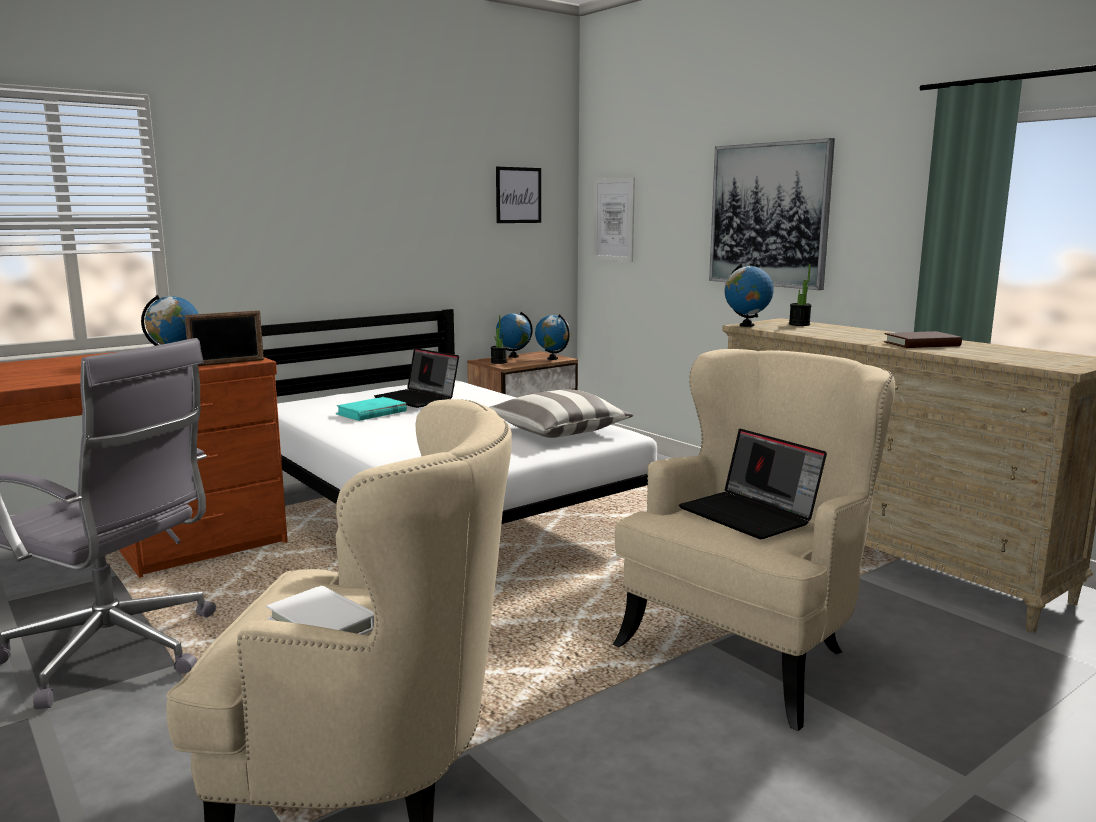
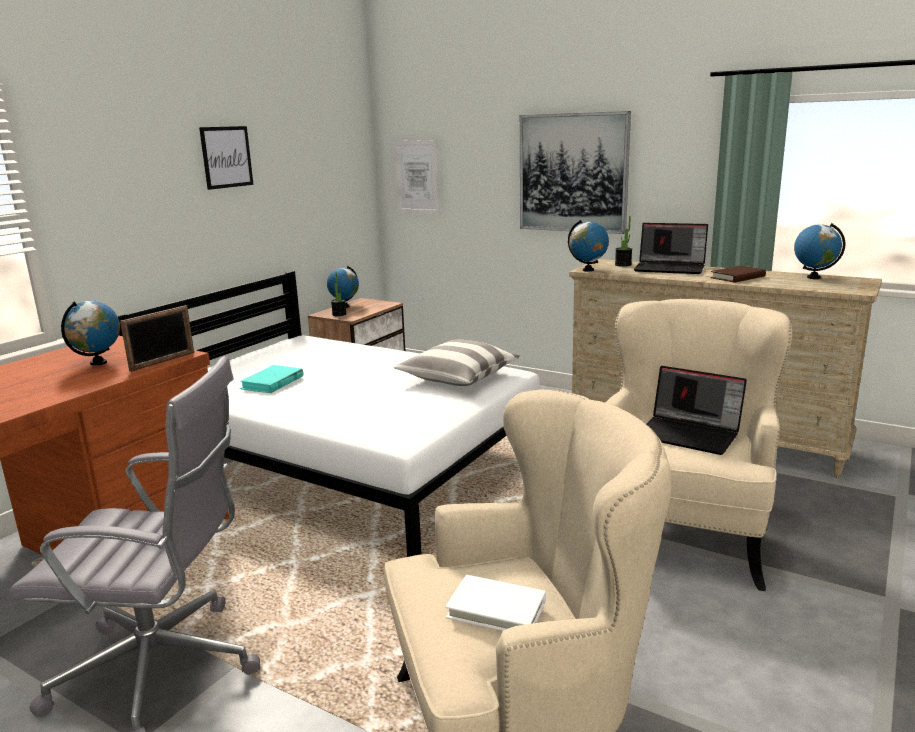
camera: 20 degrees left, 5 degrees up
laptop [374,348,459,408] -> laptop moved to [634,223,708,274]
picture [496,167,541,223] -> picture moved to [199,126,253,190]
globe [535,314,571,360] -> globe moved to [794,223,846,279]

